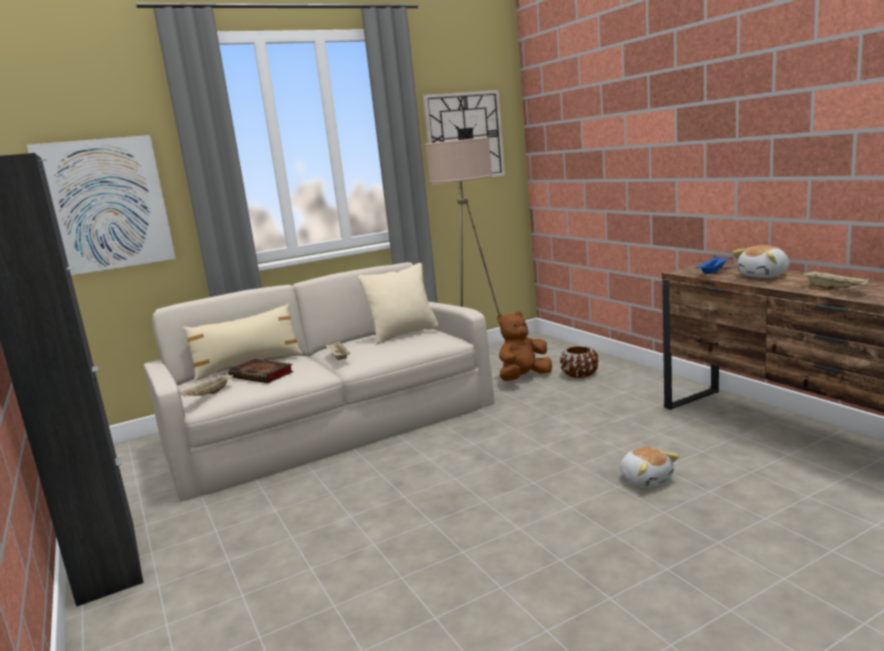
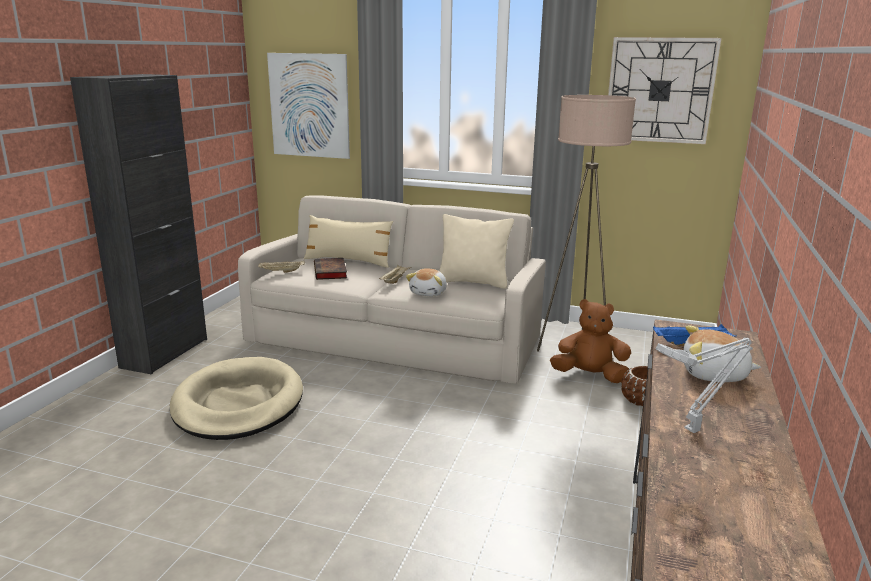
camera: 45 degrees right, 5 degrees up
plush toy [620,447,680,488] -> plush toy moved to [406,268,447,296]
beige tray [801,270,871,290] -> grey table lamp [656,337,753,433]
none -> beige dog bed [170,357,303,440]

